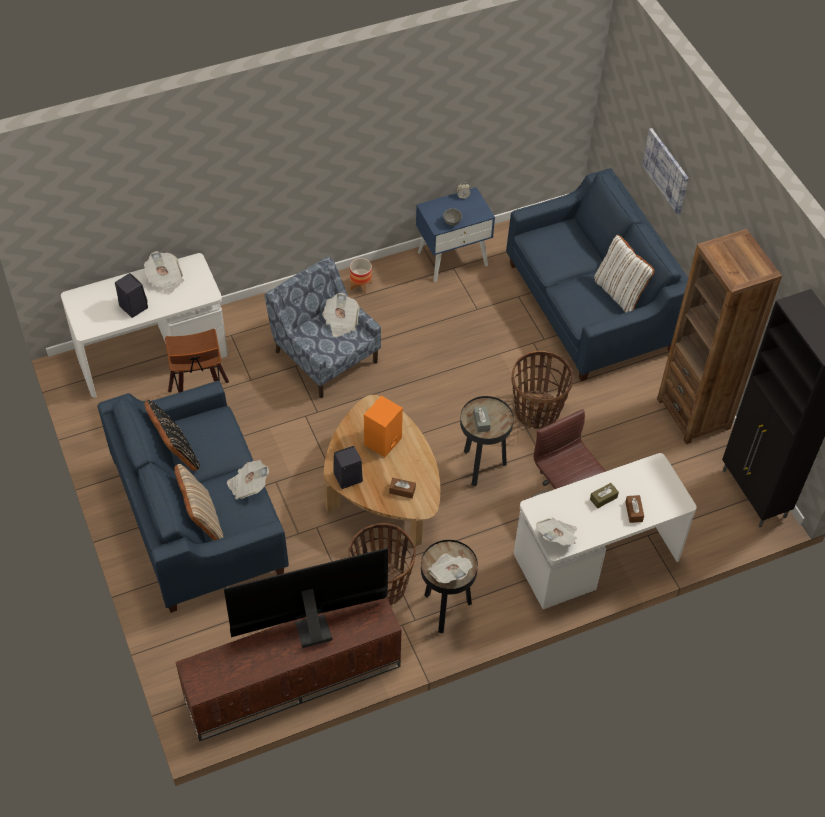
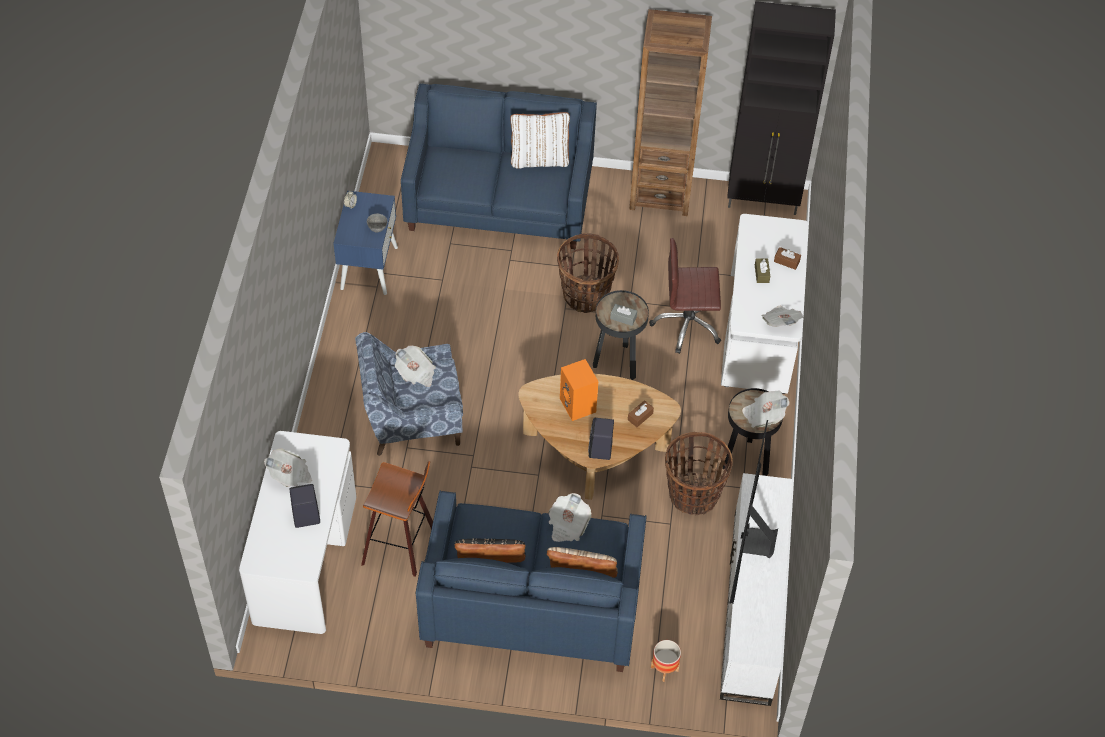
camera: 60 degrees left, 0 degrees up
brown tv stand [176,597,402,742] -> white tv stand [720,473,792,706]
planter [350,258,372,295] -> planter moved to [651,640,681,682]
picture [642,128,689,215] -> none

